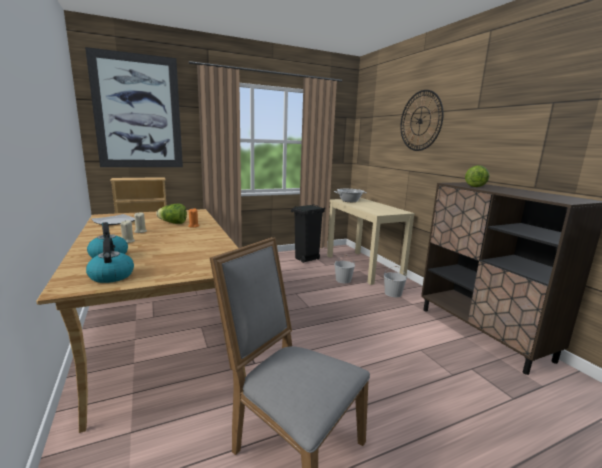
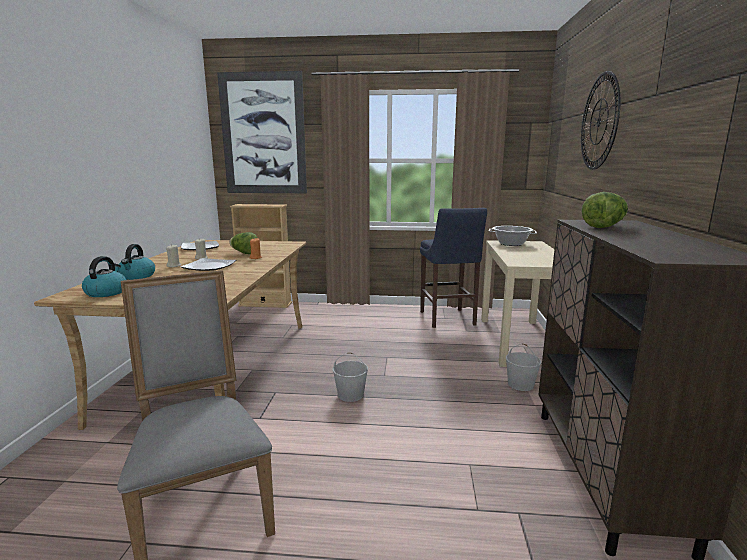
camera: 30 degrees right, 0 degrees up
black trash can [291,204,325,263] -> blue stool [420,208,487,328]
white bucket [334,256,355,283] -> white bucket moved to [333,352,368,402]
none -> plate [180,258,236,271]

